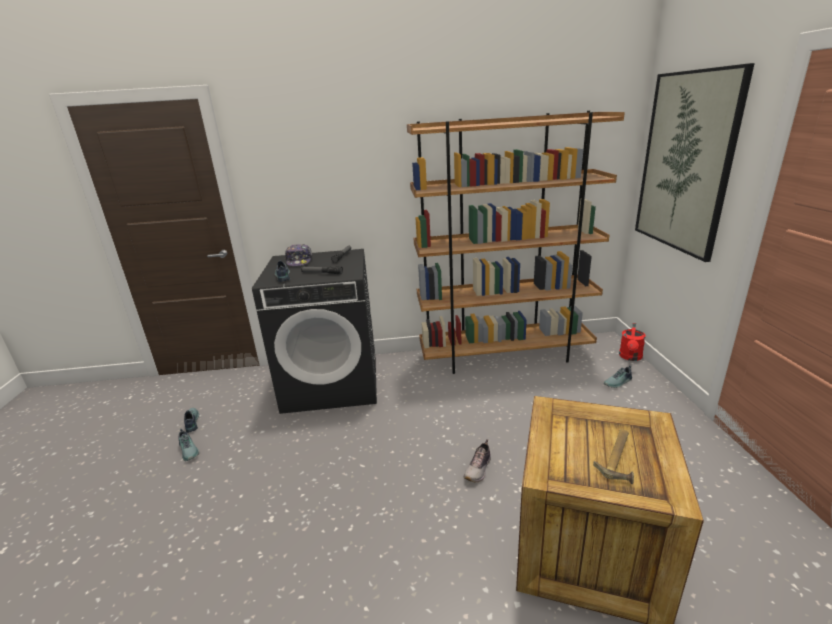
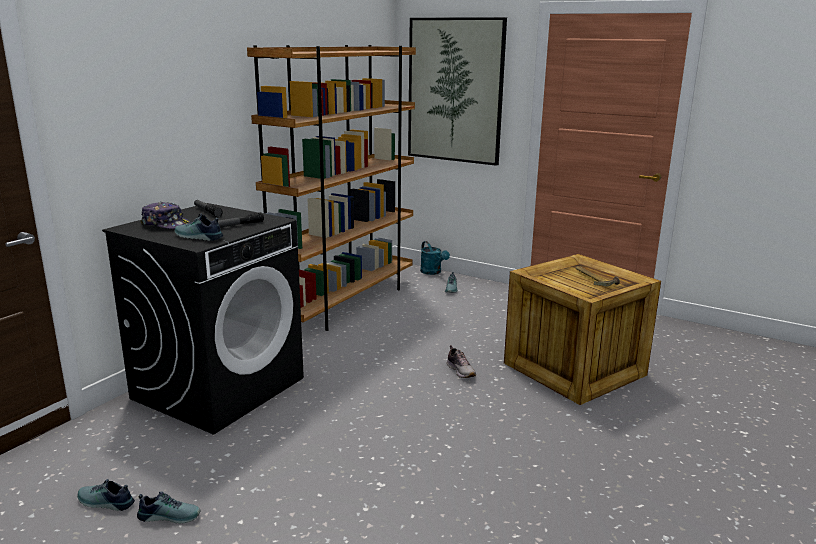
camera: 55 degrees left, 5 degrees down
red watering can [619,323,646,361] -> turquoise watering can [420,241,450,275]

